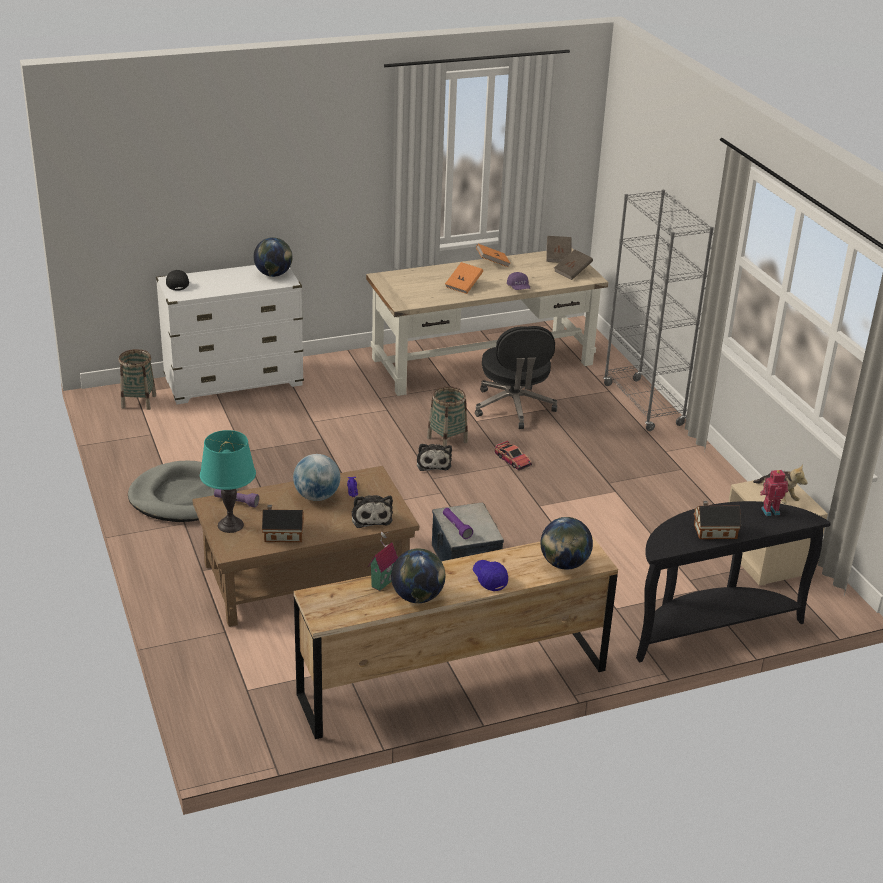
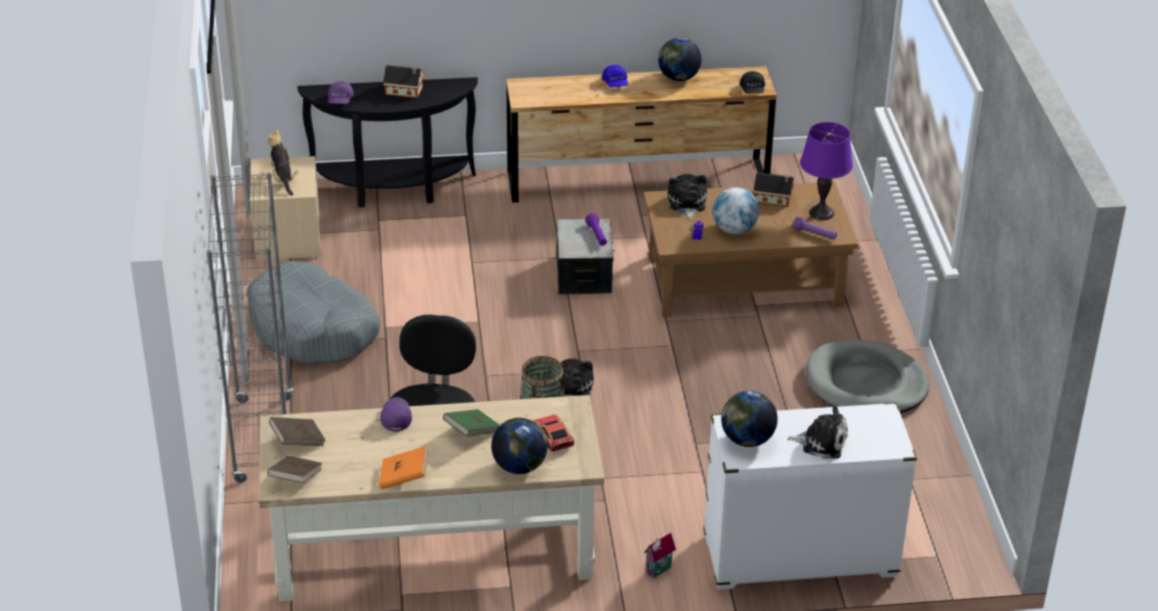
camera: 165 degrees left, 5 degrees up
basket [118,349,156,410] -> none
black cap [166,270,189,291] -> black cap moved to [740,71,765,93]
turquoise table lamp [200,430,256,533] -> purple table lamp [800,122,853,220]
toy house [368,531,398,591] -> toy house moved to [644,533,676,578]
orange book [445,262,483,294] -> green book [443,409,500,437]
toy car [495,441,532,470] -> toy car moved to [533,414,574,451]
globe [540,517,593,570] -> globe moved to [491,418,547,474]
toy robot [760,470,788,516] -> purple cap [328,81,354,104]
none -> grey dog bed [247,261,380,364]
none -> plush toy [787,405,848,459]

